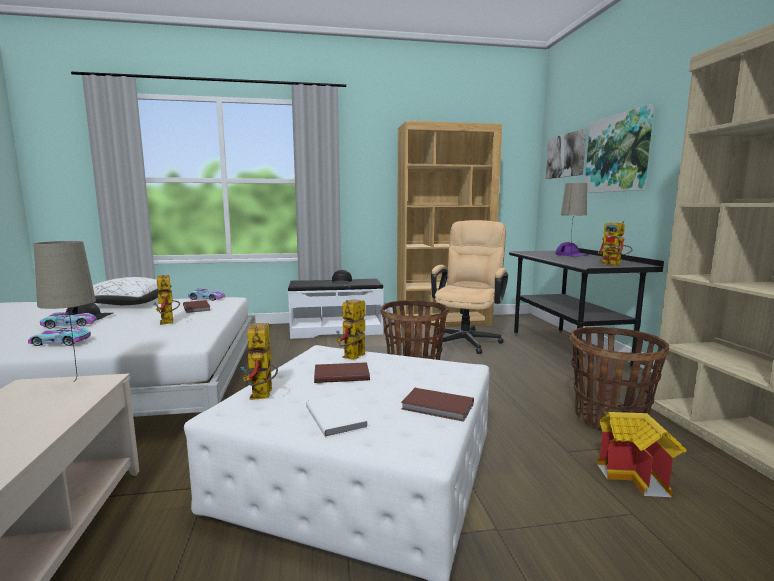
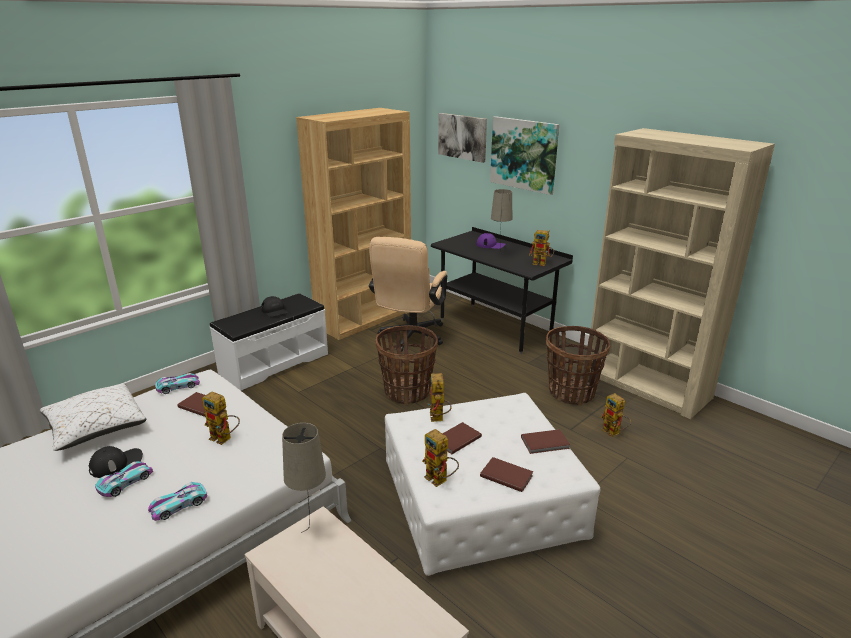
camera: 35 degrees left, 15 degrees up
white book [306,394,368,437] -> brown book [480,457,533,492]
beige office chair [431,220,508,354] -> beige office chair turned 150 degrees counterclockwise [369,237,447,351]
toy house [597,412,686,497] -> toy robot [601,393,631,437]

